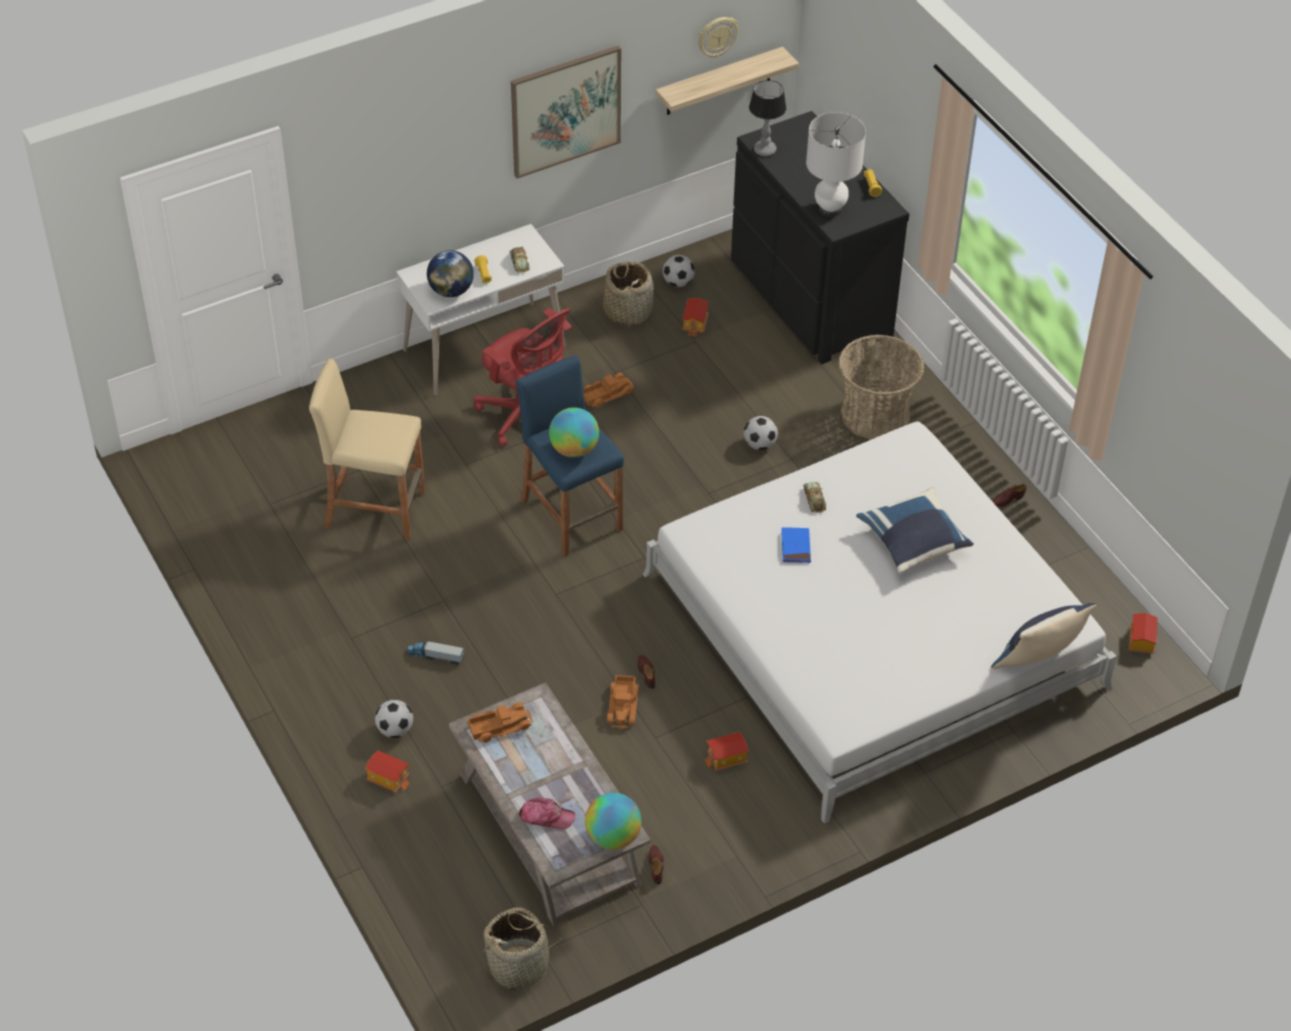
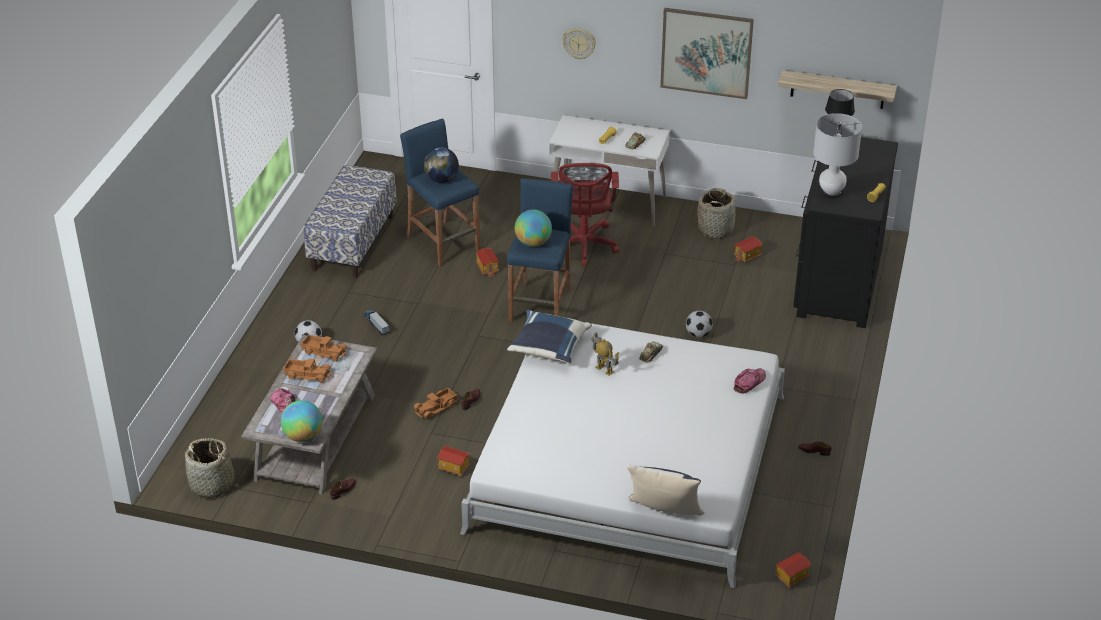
camera: 45 degrees right, 10 degrees down
beige stool [309,358,425,541] -> blue stool [400,119,480,267]
toy house [365,751,410,793] -> toy house moved to [476,248,499,277]
globe [427,250,474,297] -> globe moved to [424,147,459,183]
toy truck [583,373,634,408] -> toy truck moved to [283,358,332,383]
football [663,255,695,287] -> none
wall clock [698,17,739,58] -> wall clock moved to [562,28,596,60]
blue book [781,527,811,563] -> toy robot [591,332,619,376]
basket [838,334,924,440] -> none
blue pillow [856,488,974,573] -> blue pillow moved to [507,310,592,363]
none -> bench [304,165,397,278]
none -> cap [734,368,766,394]

